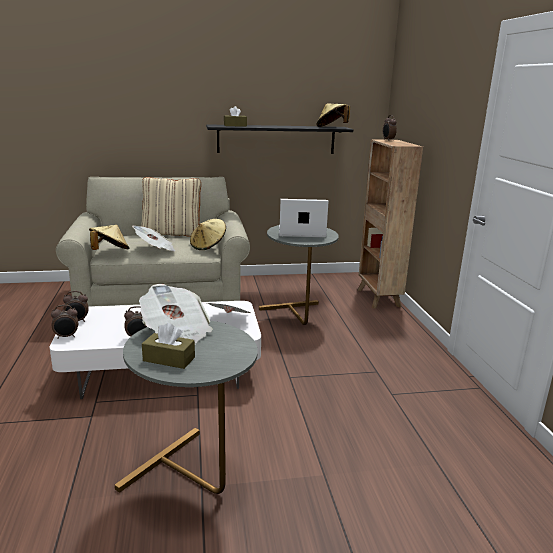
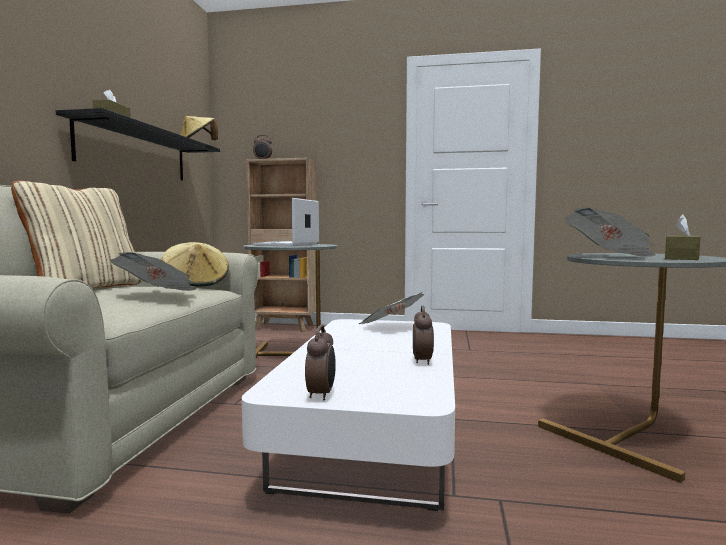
camera: 70 degrees left, 15 degrees down
alarm clock [51,305,78,339] -> none
beige hat [89,225,129,250] -> none

